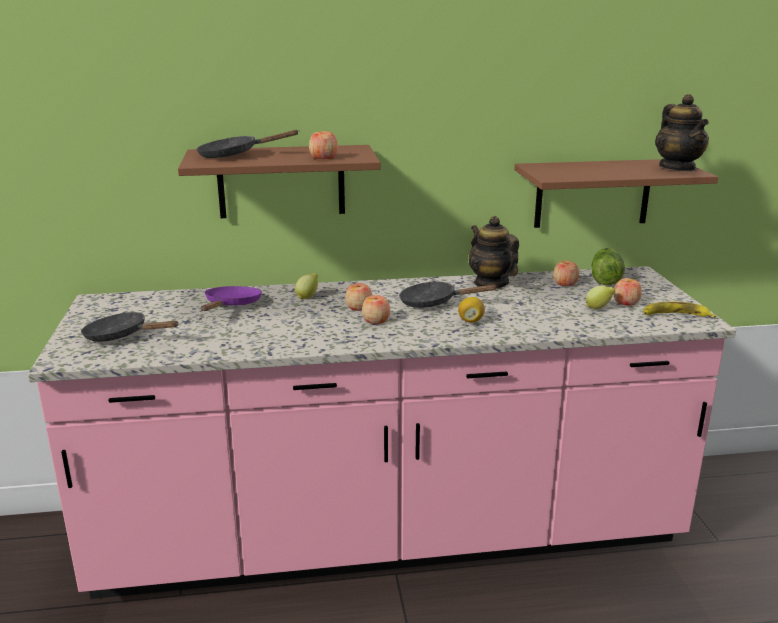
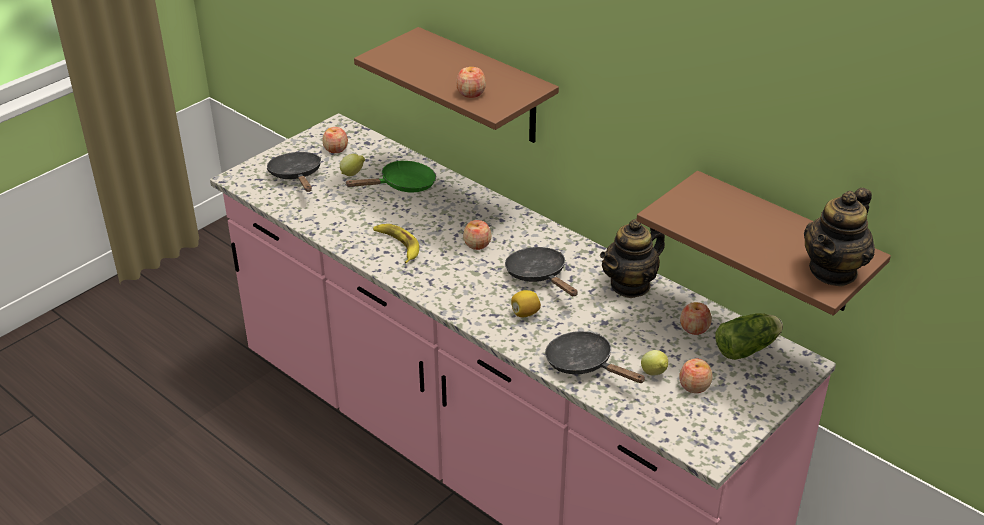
camera: 50 degrees right, 15 degrees up
black frying pan [196,130,299,158] -> black frying pan moved to [545,331,646,383]
purple frying pan [201,286,262,311] -> green frying pan [345,161,436,192]
lemon [295,273,318,299] -> lemon moved to [340,154,365,176]
apple [362,295,390,324] -> apple moved to [323,127,348,153]
teapot [469,216,519,289] -> teapot turned 150 degrees counterclockwise [600,219,665,298]
banana [643,301,716,318] -> banana moved to [373,224,419,264]

